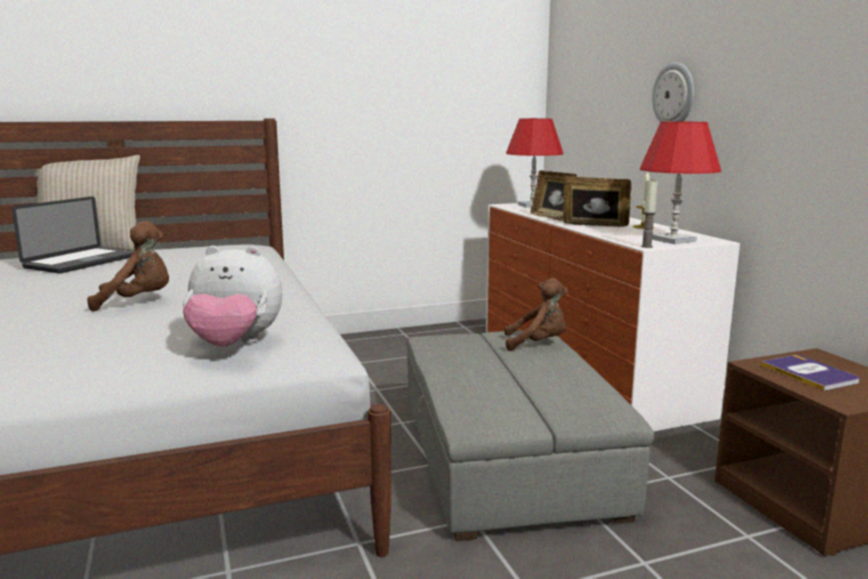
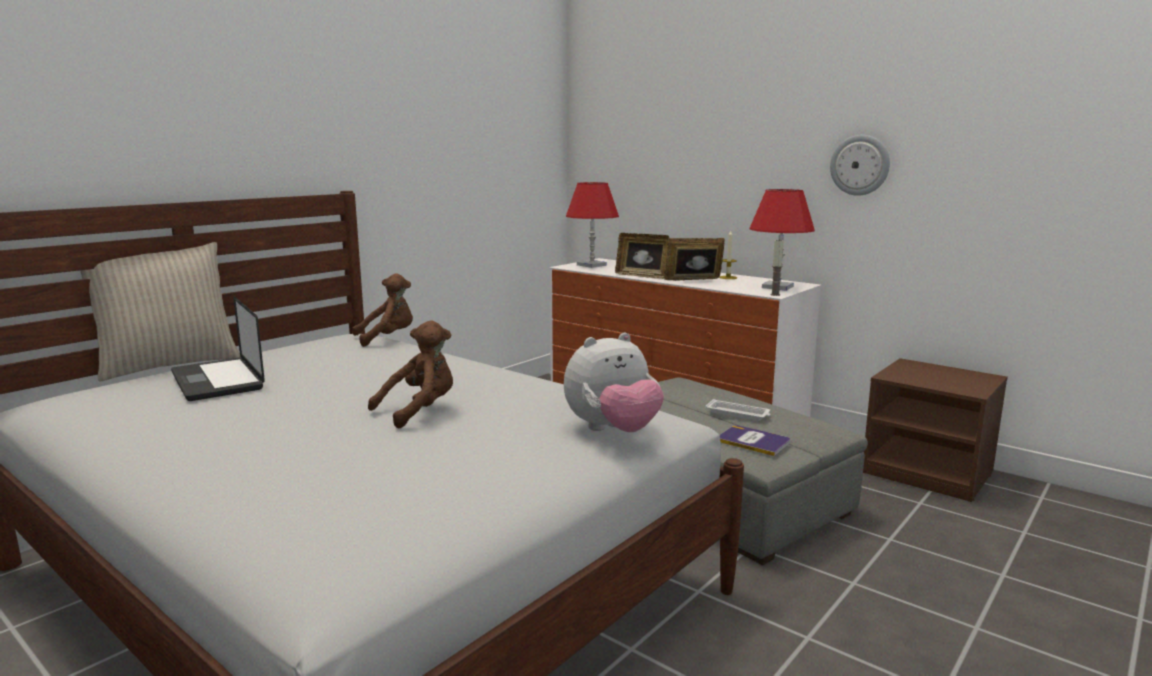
camera: 30 degrees left, 0 degrees up
laptop [12,196,134,273] -> laptop turned 150 degrees clockwise [171,297,265,401]
brown plush toy [504,278,568,351] -> brown plush toy moved to [352,274,413,347]
wall clock [652,62,694,122] -> wall clock moved to [830,135,890,196]
book [761,355,859,391] -> book moved to [720,425,791,456]
none -> white tray [705,399,770,421]

